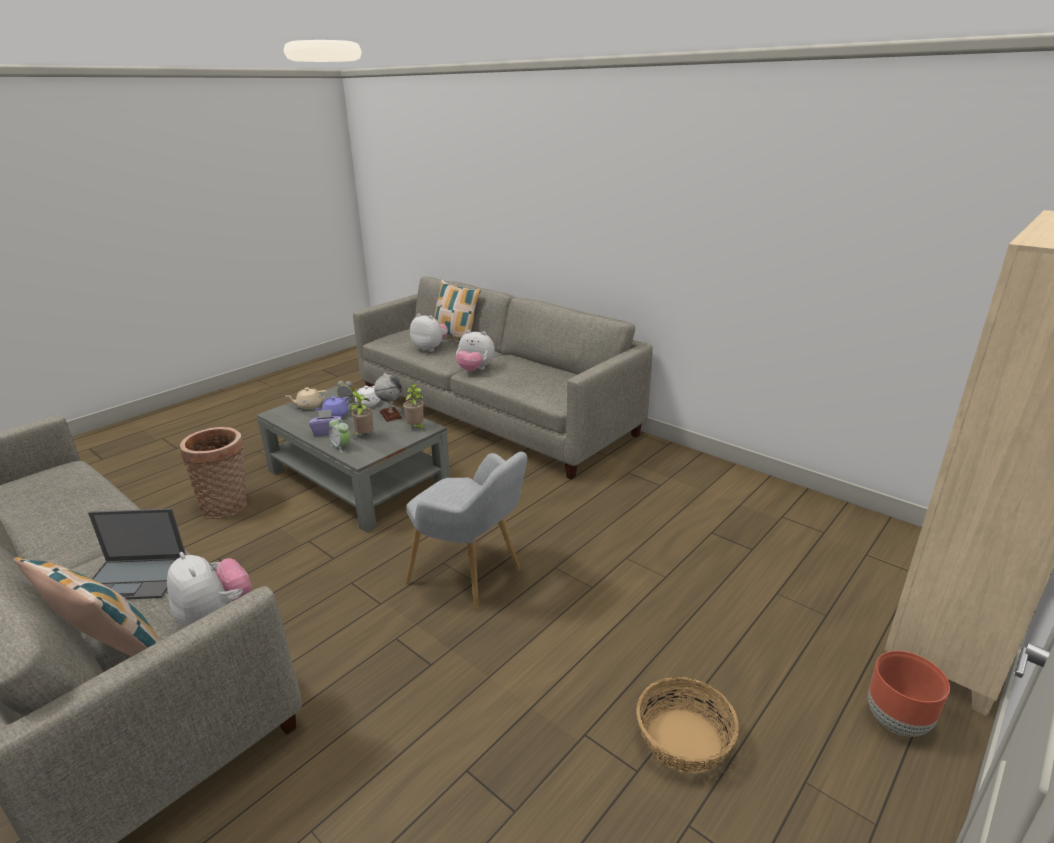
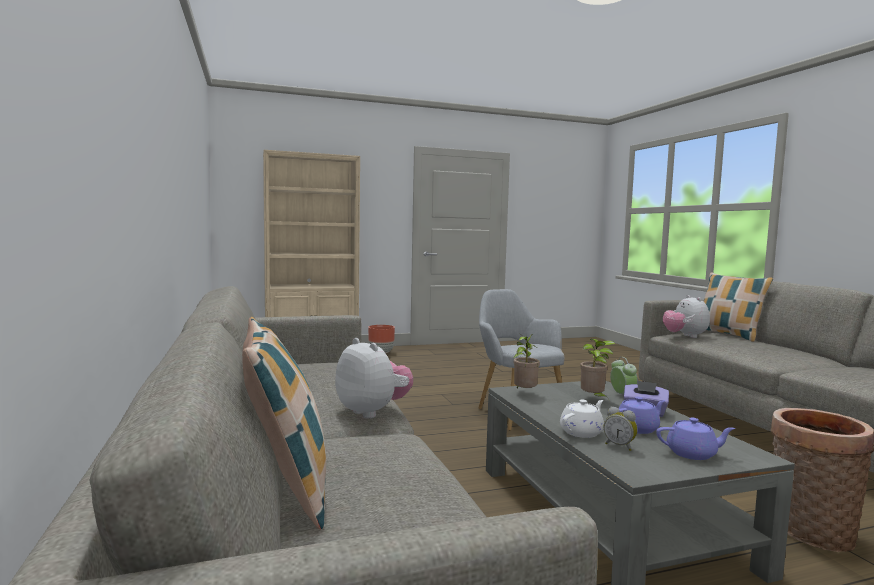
camera: 150 degrees left, 20 degrees down
laptop [88,508,186,600] -> none
beige teapot [286,387,327,409] -> purple teapot [656,418,735,460]
globe [374,372,403,422] -> none
plush toy [410,313,448,352] -> none
basket [636,677,739,773] -> none

